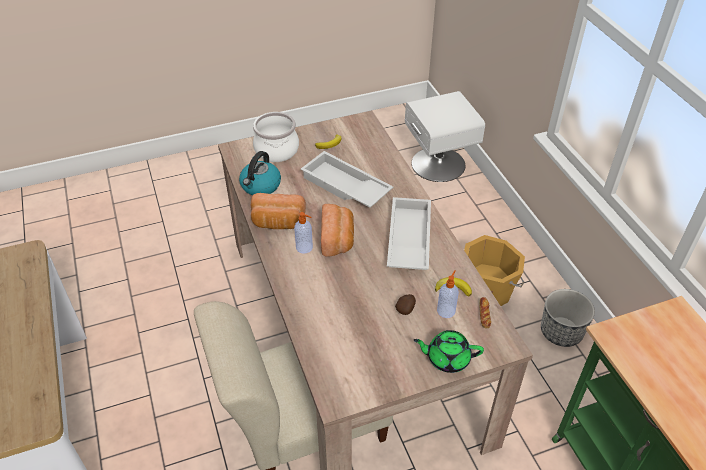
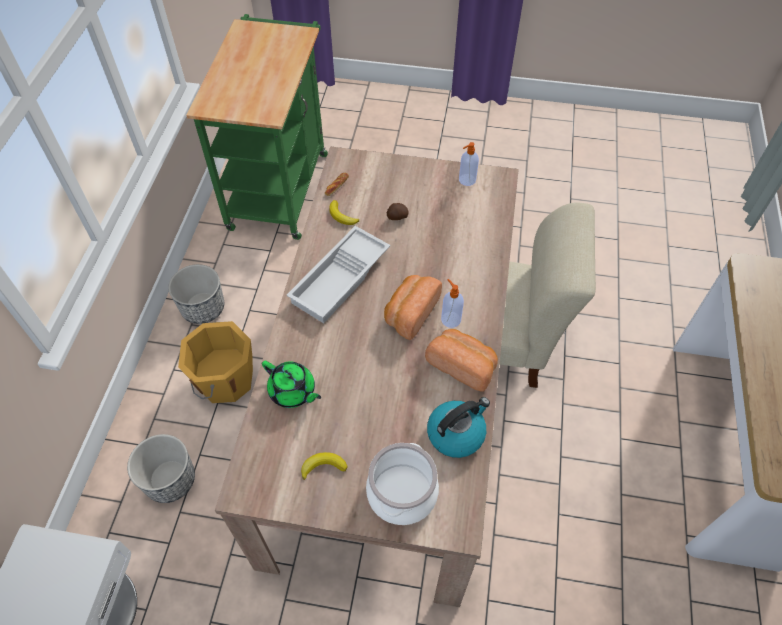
camera: 150 degrees left, 10 degrees up
white tray [301,151,393,208] -> none
green teapot [414,330,484,373] -> green teapot moved to [262,361,321,408]
soap dispenser [437,270,459,318] -> soap dispenser moved to [459,142,479,186]
none -> planter [127,434,195,503]

